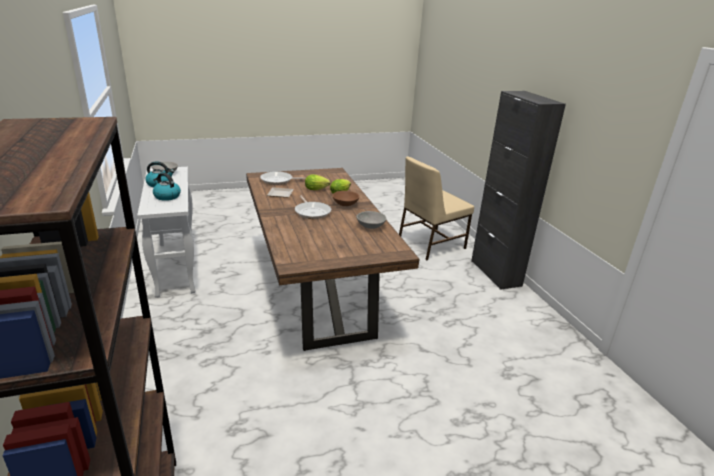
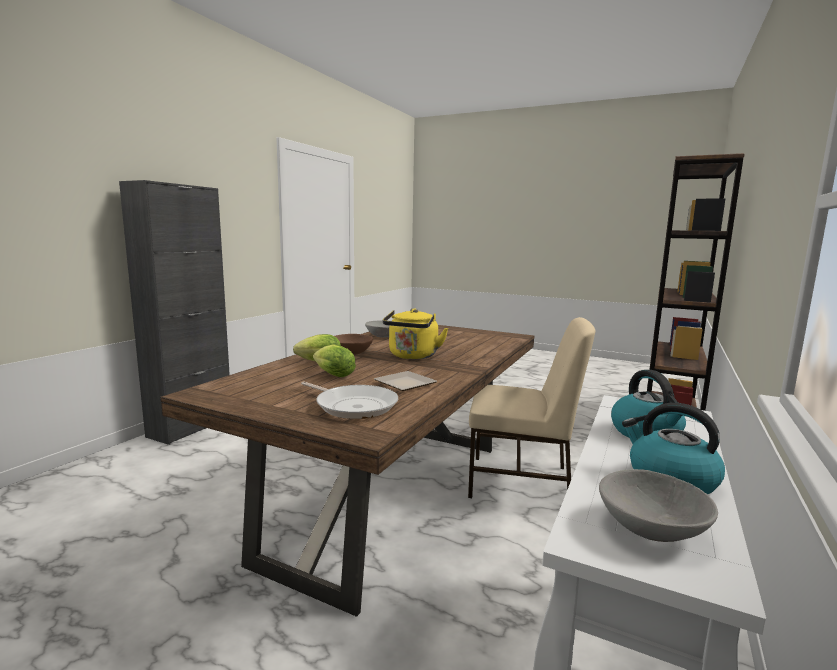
camera: 135 degrees left, 15 degrees down
frying pan [295,196,331,219] -> yellow kettle [383,308,448,359]
beige chair [399,157,474,260] -> beige chair moved to [468,317,596,498]

